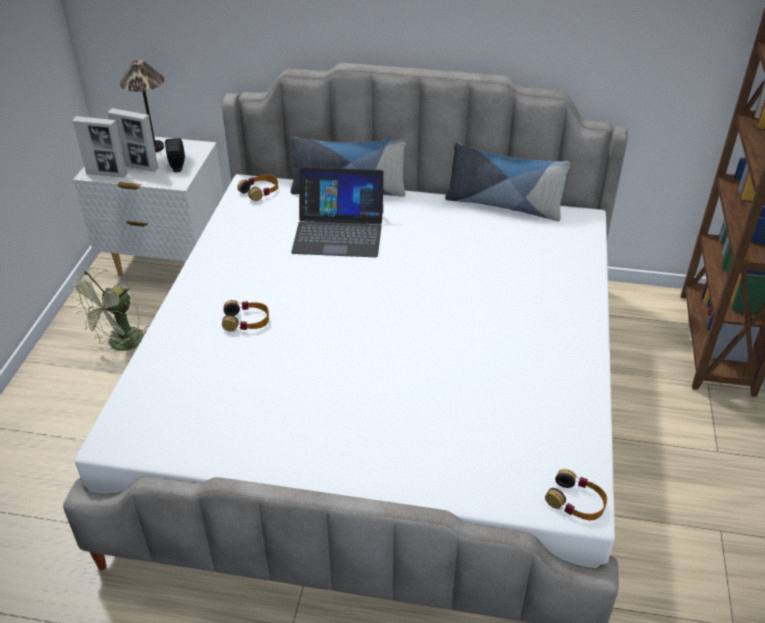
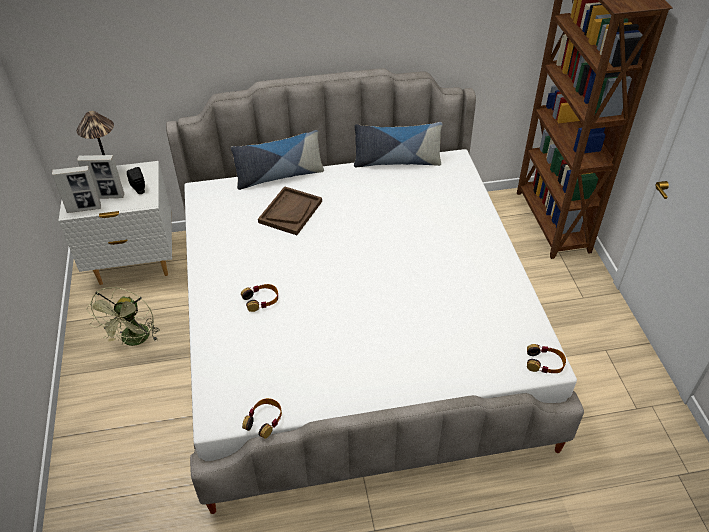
camera: 20 degrees left, 5 degrees up
headphones [237,174,278,201] -> headphones moved to [242,398,282,439]
laptop [291,167,384,257] -> brown tray [258,186,322,235]

